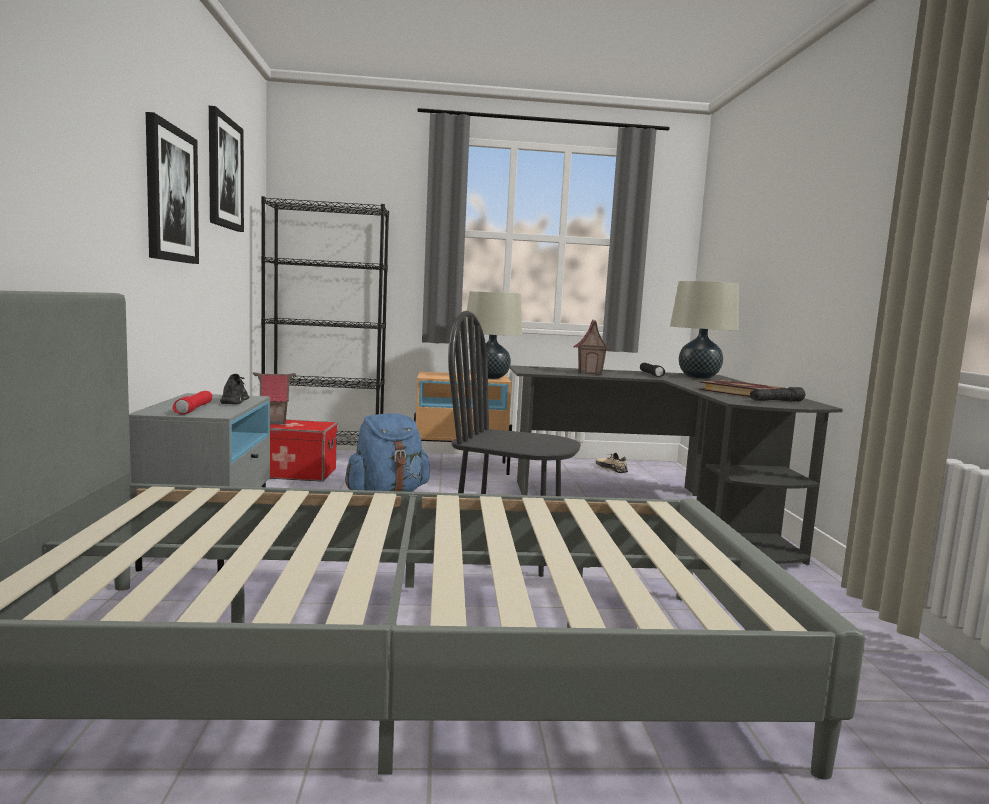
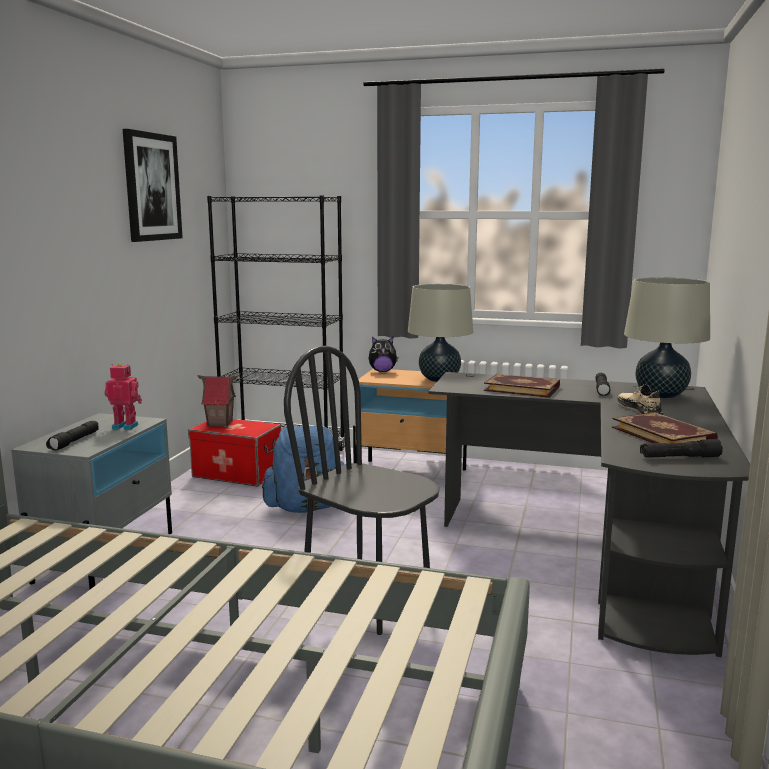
camera: 20 degrees right, 5 degrees up
picture [146,112,199,264] -> none
red flashlight [173,391,212,414] -> black flashlight [46,421,99,450]
black shoe [220,374,249,404] -> toy robot [104,363,142,430]
toy house [573,320,611,375] -> book [484,374,560,398]
beige shoe [595,452,628,473] -> beige shoe moved to [617,384,663,415]
none -> plush toy [369,337,398,372]

